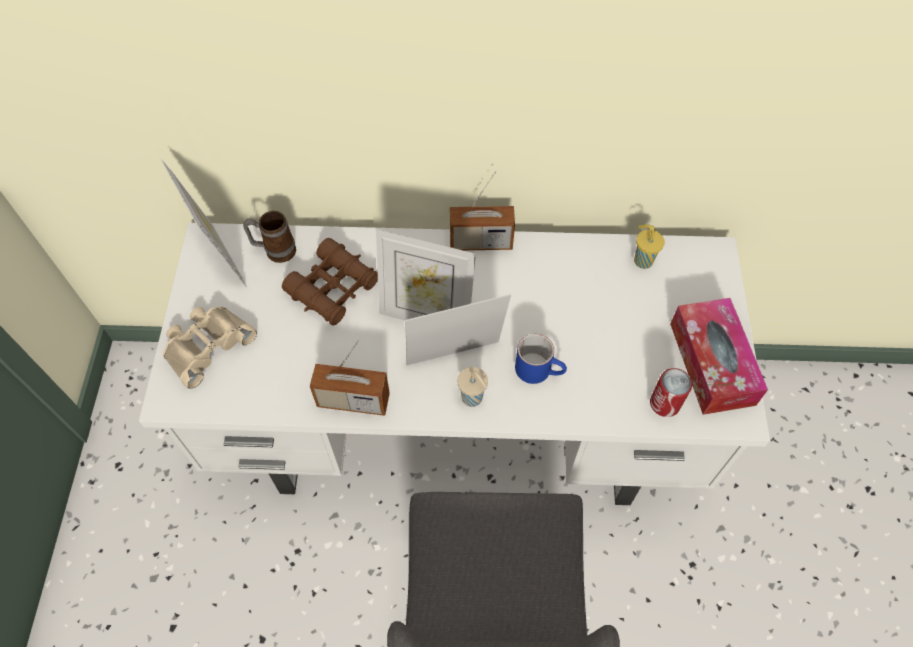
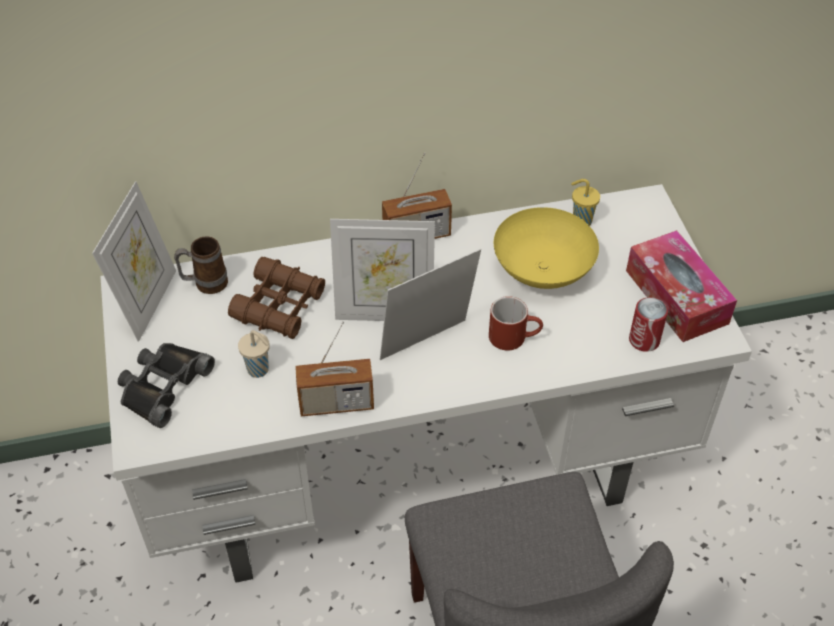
camera: 15 degrees left, 10 degrees down
picture frame [161,159,247,287] -> picture frame turned 60 degrees clockwise [92,181,176,342]
beige binoculars [163,307,257,389] -> black binoculars [118,343,215,428]
beige cup [457,367,488,407] -> beige cup moved to [238,330,270,378]
blue mug [515,334,567,384] -> red mug [489,296,543,351]
none -> yellow bowl [494,207,599,289]

